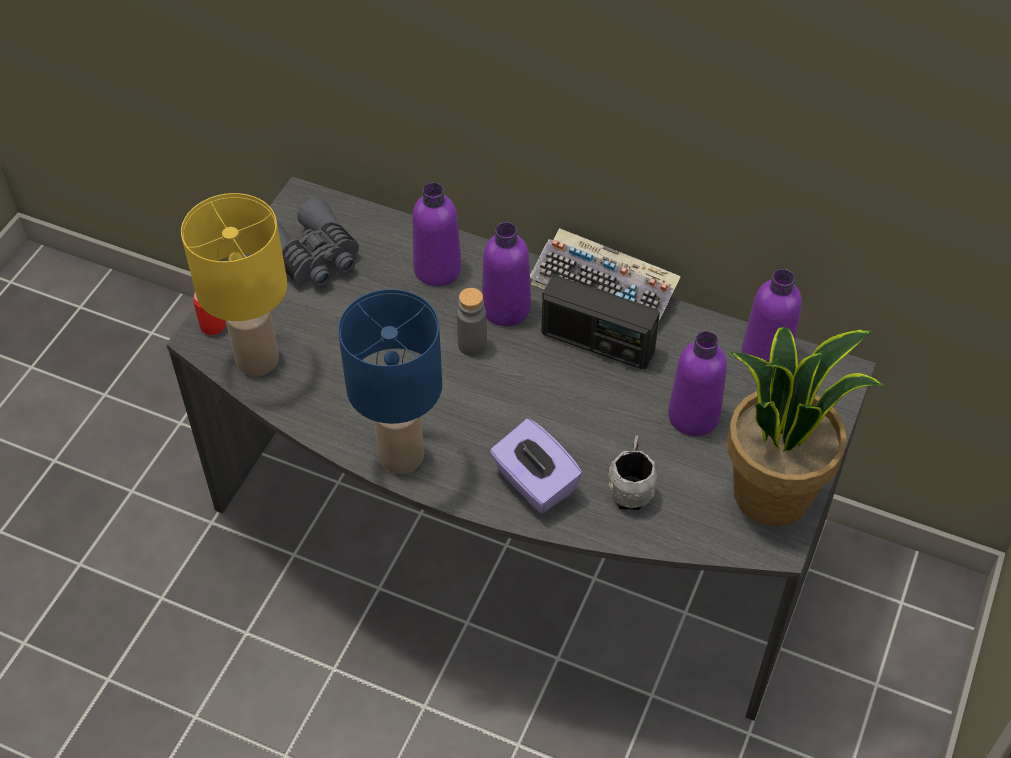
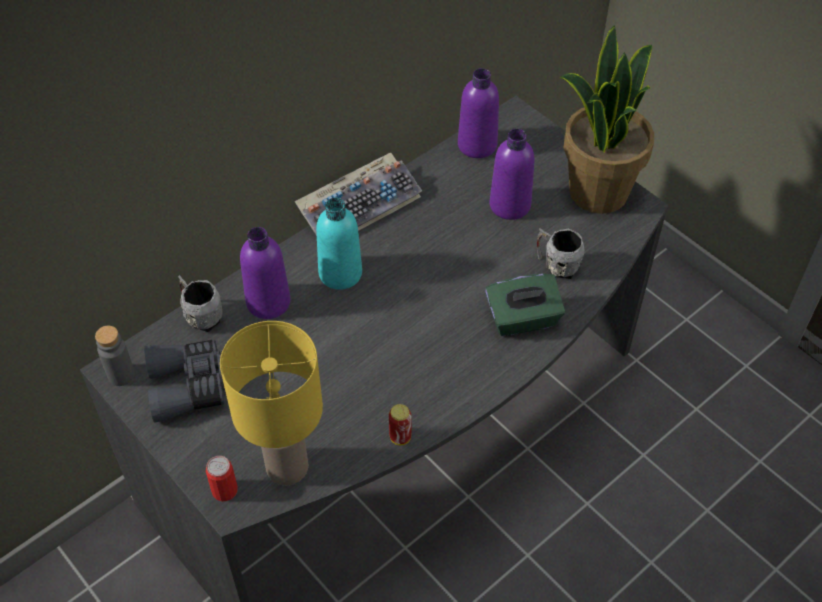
camera: 65 degrees left, 0 degrees up
blue table lamp [338,289,442,474] -> none
grey bottle [457,288,487,356] -> grey bottle moved to [95,326,135,386]
purple bottle [482,222,531,326] -> turquoise bottle [316,198,362,290]
purple tissue box [490,419,583,513] -> green tissue box [485,274,565,336]
radio [541,276,660,369] -> none
none -> grey mug [178,275,223,332]
none -> can [389,404,412,445]

